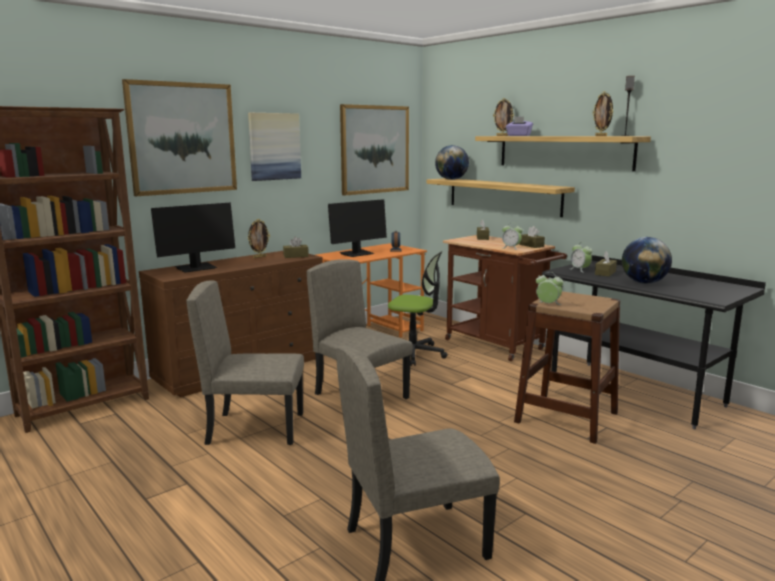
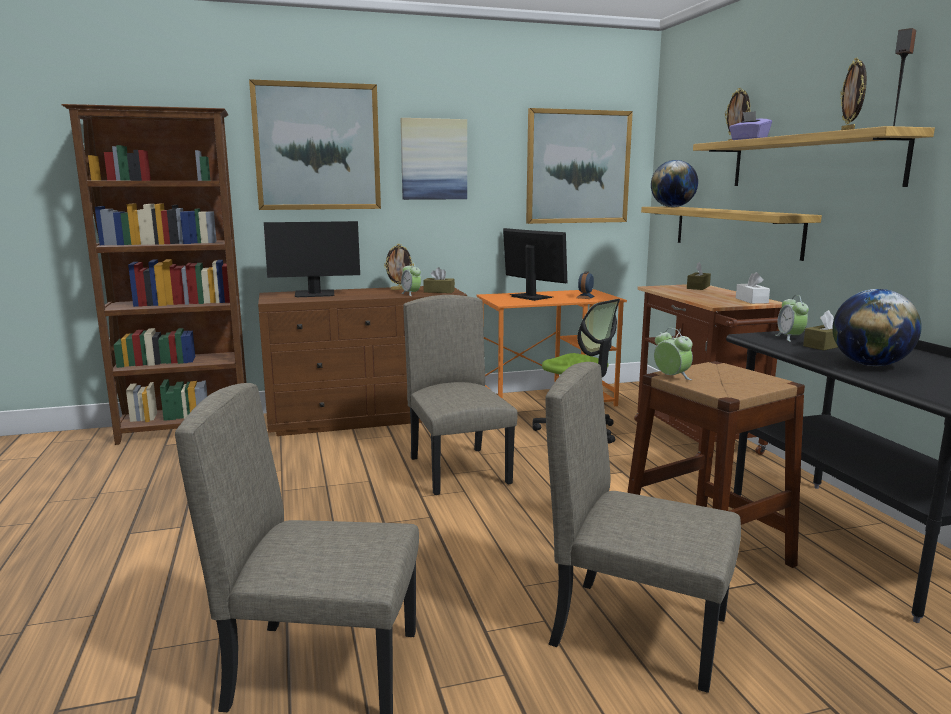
camera: 25 degrees right, 0 degrees up
beige chair [186,280,304,445] -> beige chair moved to [546,362,741,693]
monitor [328,199,387,257] -> monitor turned 120 degrees counterclockwise [503,228,567,301]
alarm clock [502,226,523,250] -> alarm clock moved to [401,262,421,296]
brown tissue box [519,226,545,248] -> white tissue box [736,272,770,304]

